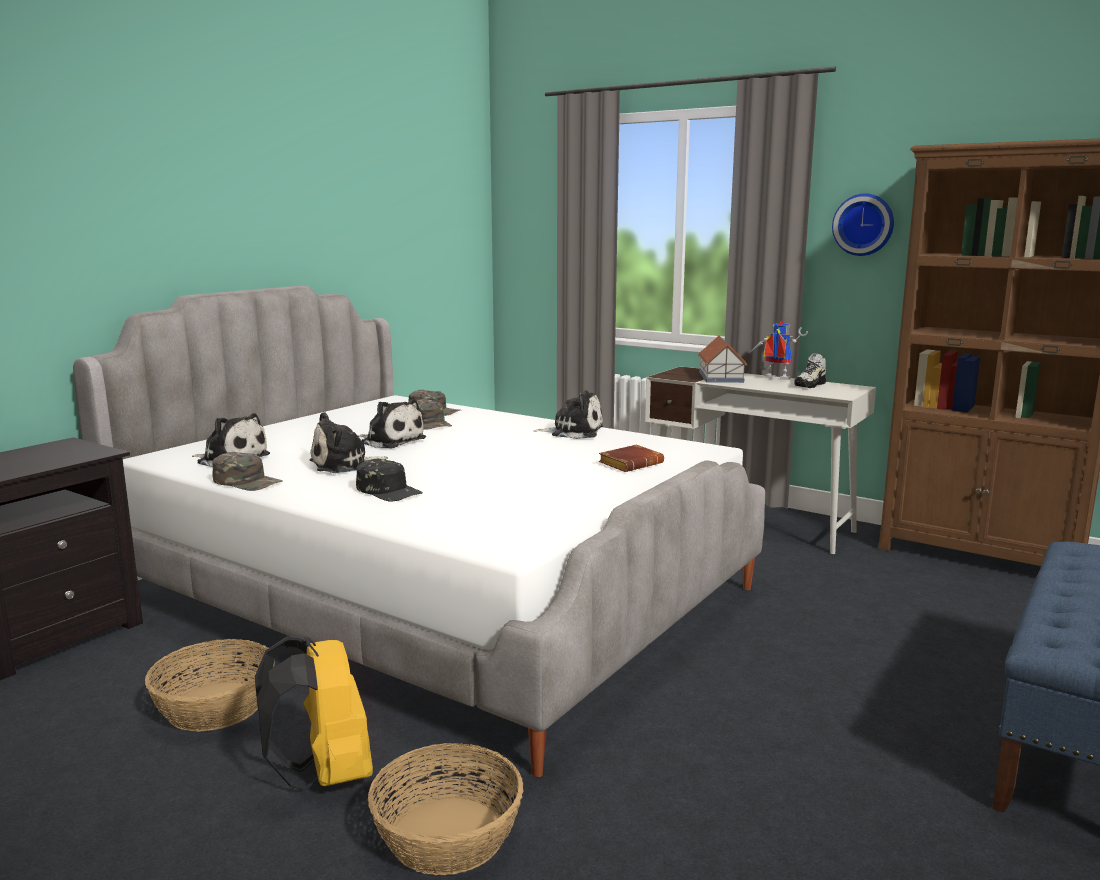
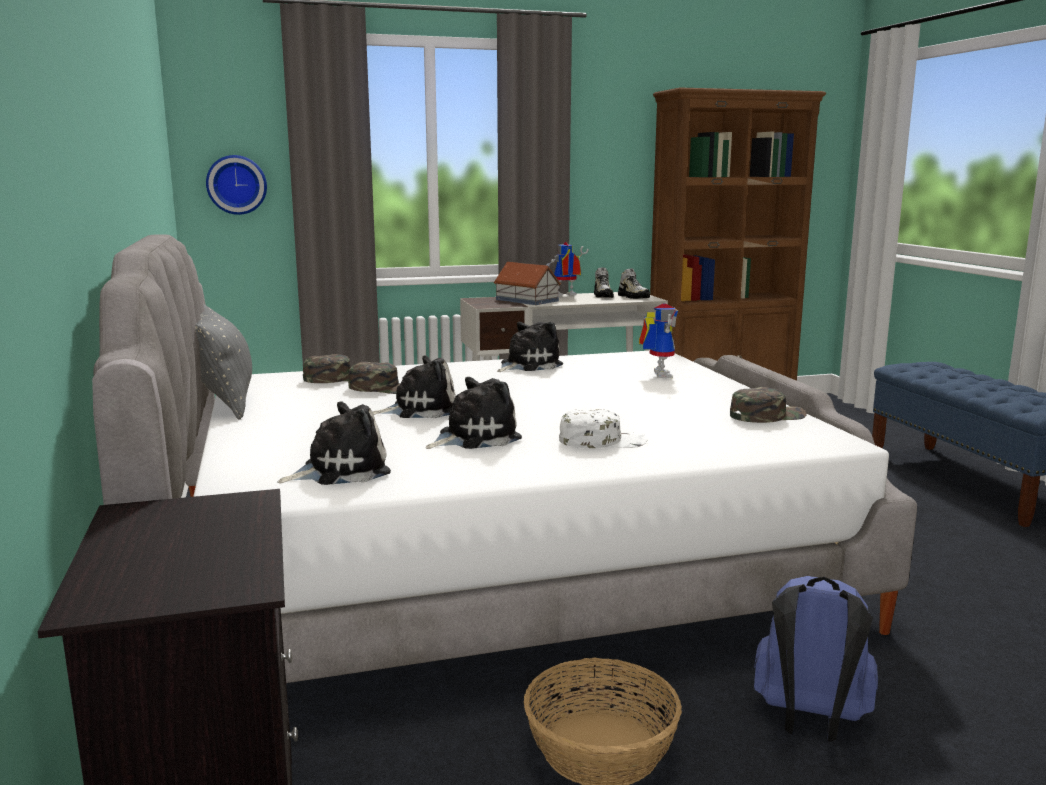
camera: 50 degrees left, 0 degrees up
green cap [212,452,283,491] -> green cap moved to [730,387,807,423]
yellow backpack [255,637,373,791] -> blue backpack [754,576,878,742]
plush toy [309,412,388,473] -> plush toy turned 135 degrees counterclockwise [426,377,522,449]
black cap [356,459,423,501] -> white cap [559,409,648,448]
basket [368,743,523,875] -> none
brown book [599,445,664,472] -> toy robot [639,303,678,378]
wall clock [832,193,894,256] -> wall clock moved to [206,155,267,215]
none -> grey pillow [195,304,252,419]
none -> shoe [618,268,650,299]

